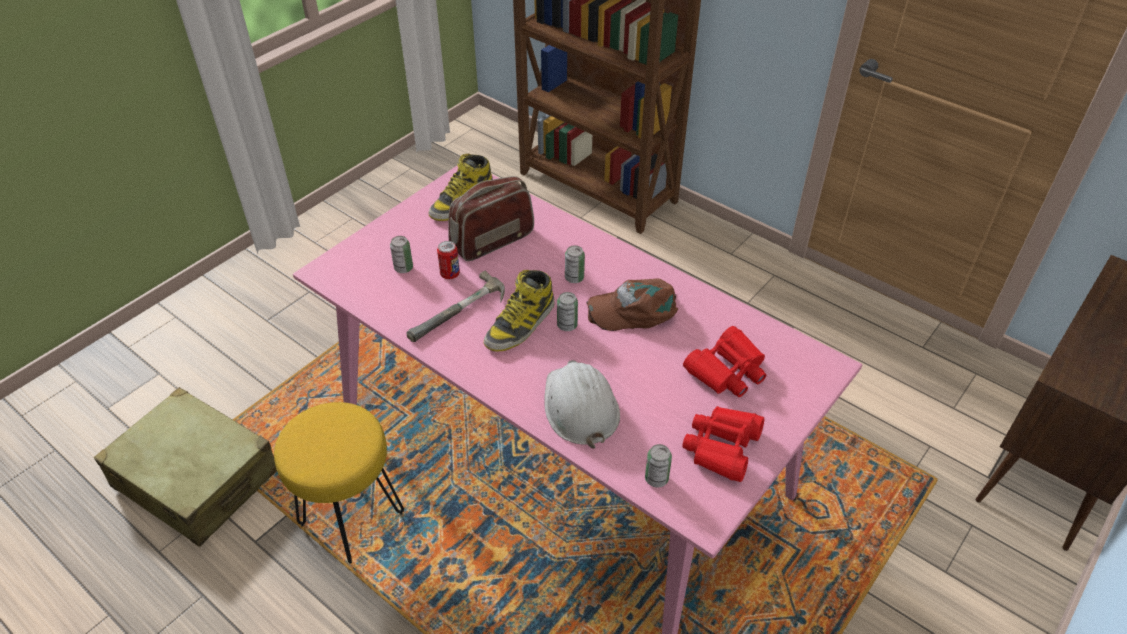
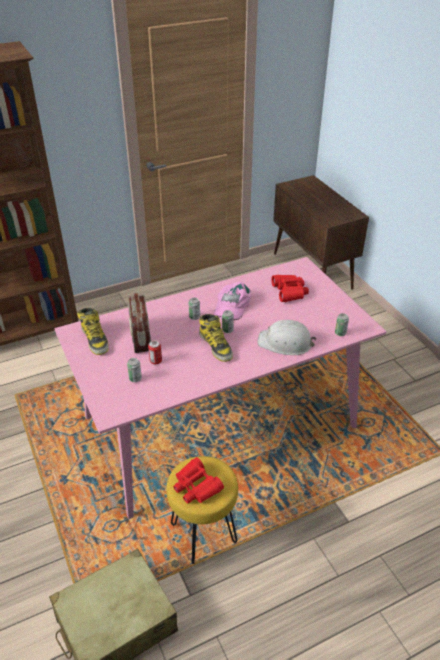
camera: 65 degrees left, 5 degrees down
hammer [406,271,505,342] -> none
brown cap [586,278,678,331] -> pink cap [214,282,251,320]
red binoculars [682,406,764,482] -> red binoculars moved to [173,457,224,504]

